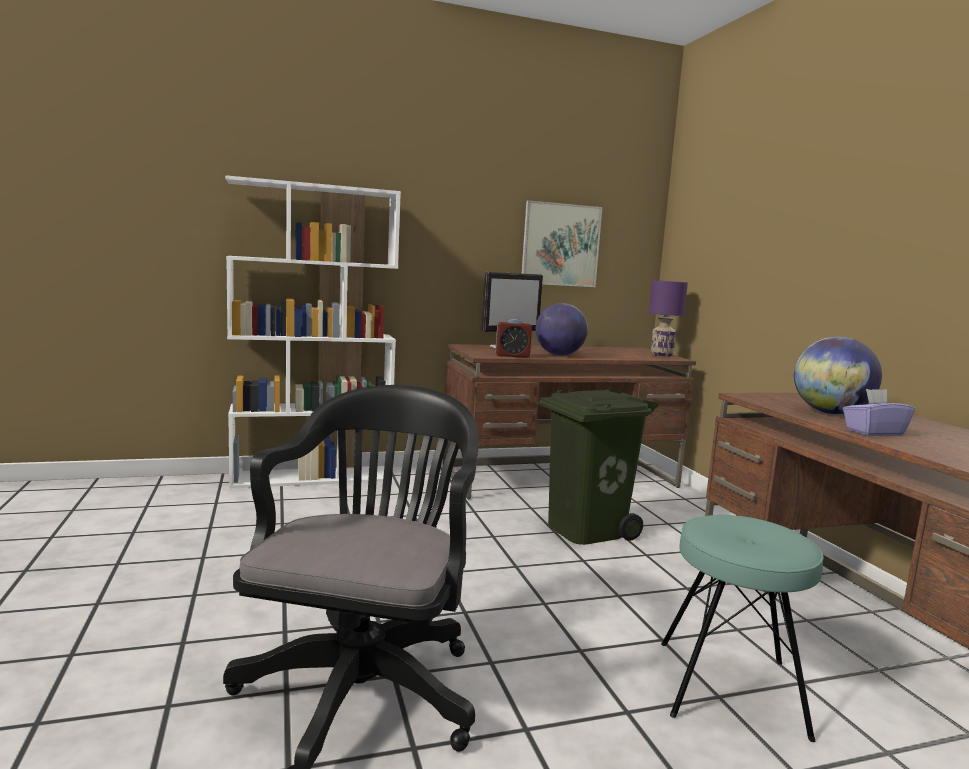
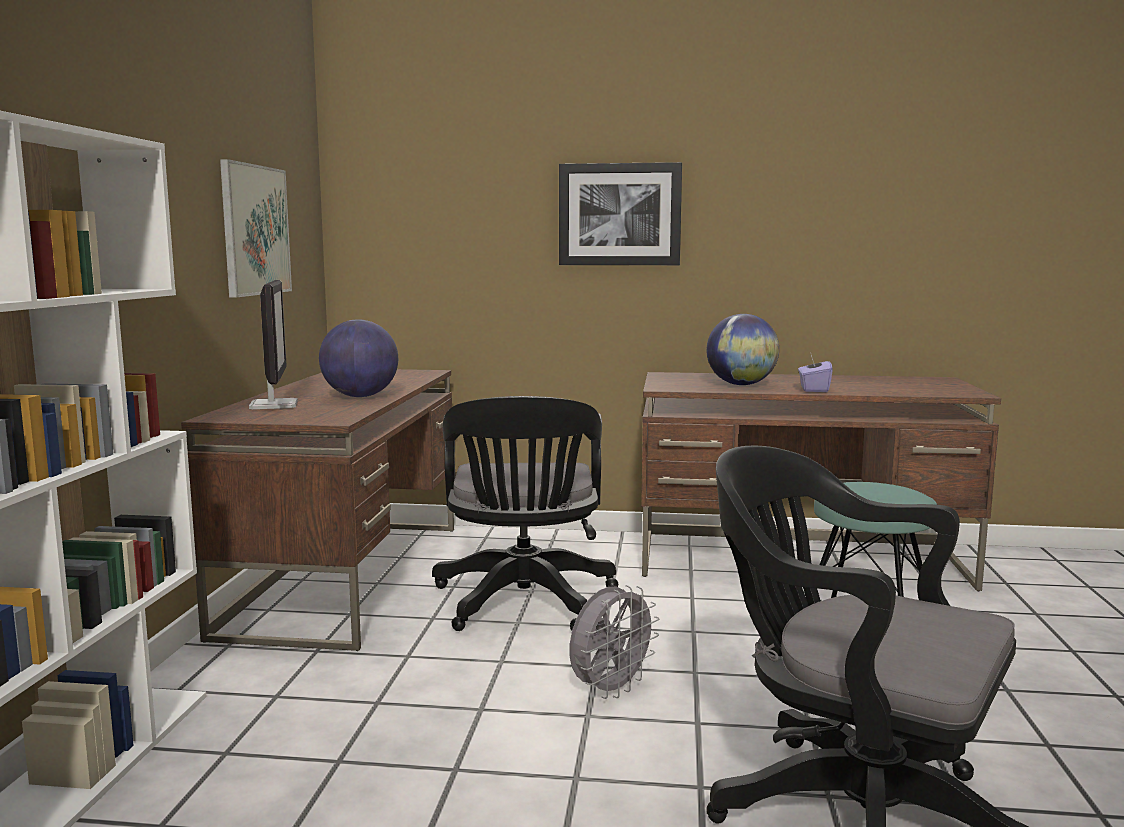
camera: 65 degrees left, 0 degrees up
alarm clock [496,319,532,358] -> none
green trash can [539,389,658,545] -> black office chair [432,396,619,631]
purple table lamp [649,280,688,356] -> none
none -> picture [559,162,682,265]
none -> grey fan [570,585,659,699]

